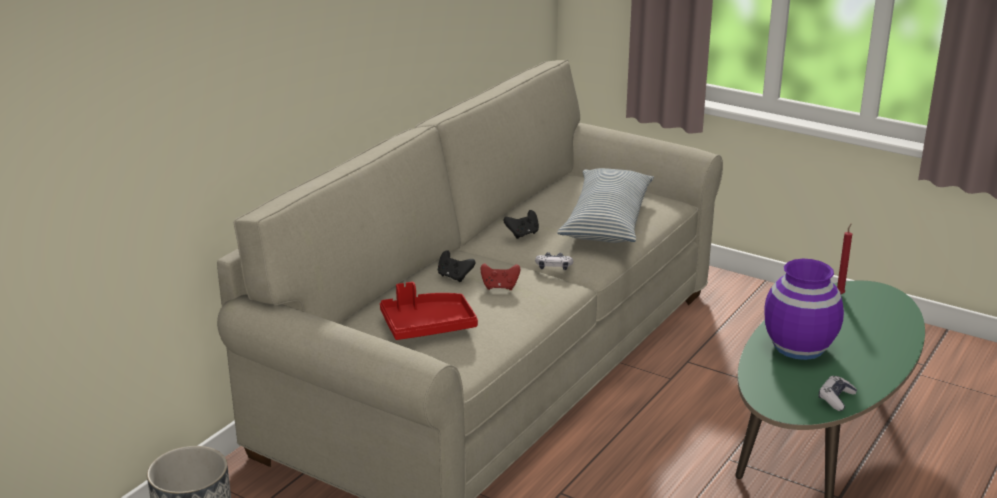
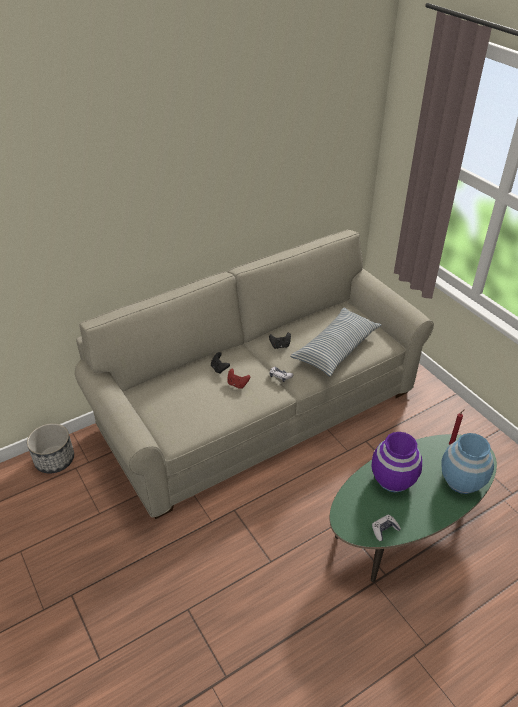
camera: 25 degrees right, 15 degrees up
red tray [380,282,478,340] -> none
none -> blue vase [441,433,494,494]

